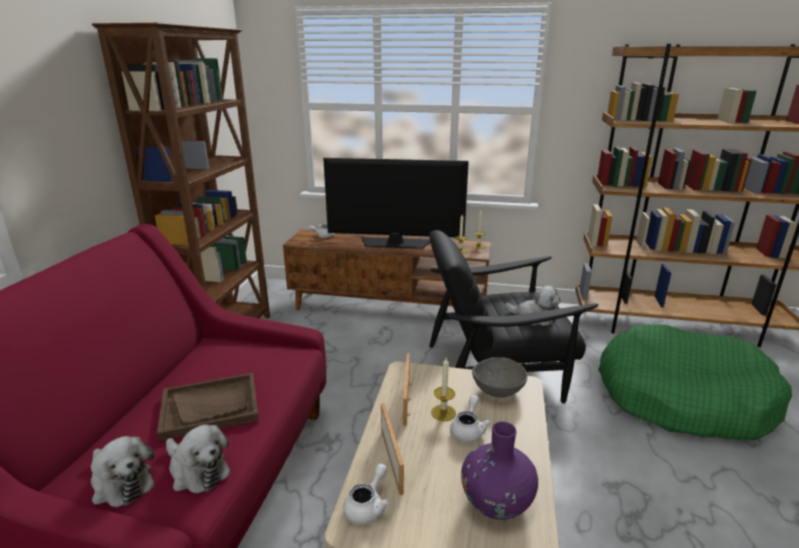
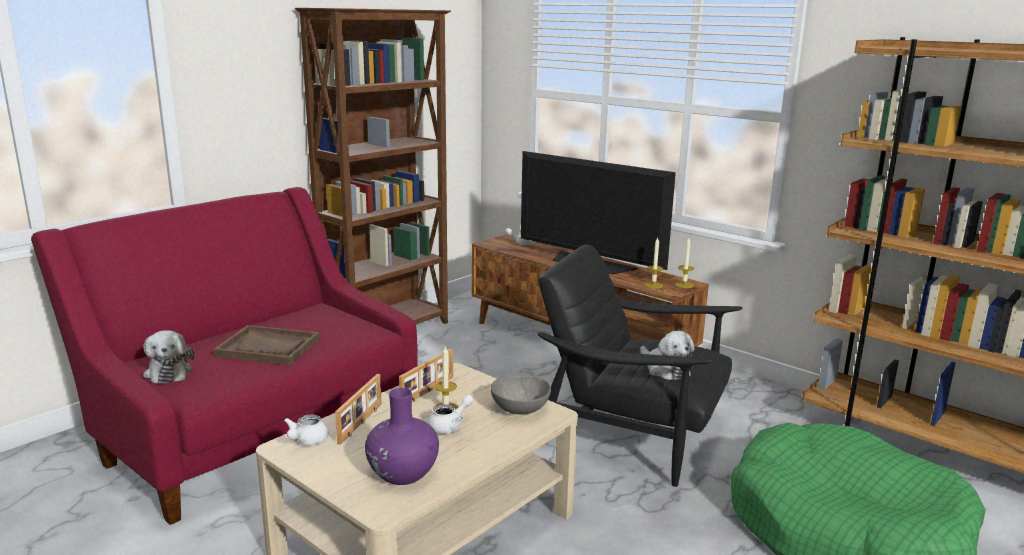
camera: 30 degrees right, 5 degrees down
plush toy [166,424,230,493] -> none
white teapot [343,463,390,525] -> white teapot turned 135 degrees clockwise [284,415,328,445]

